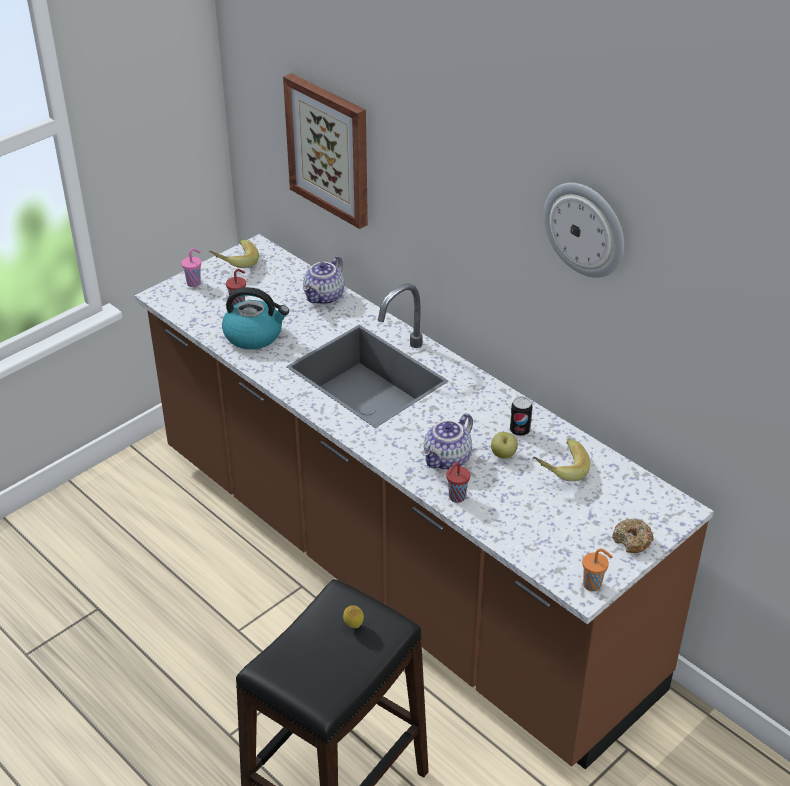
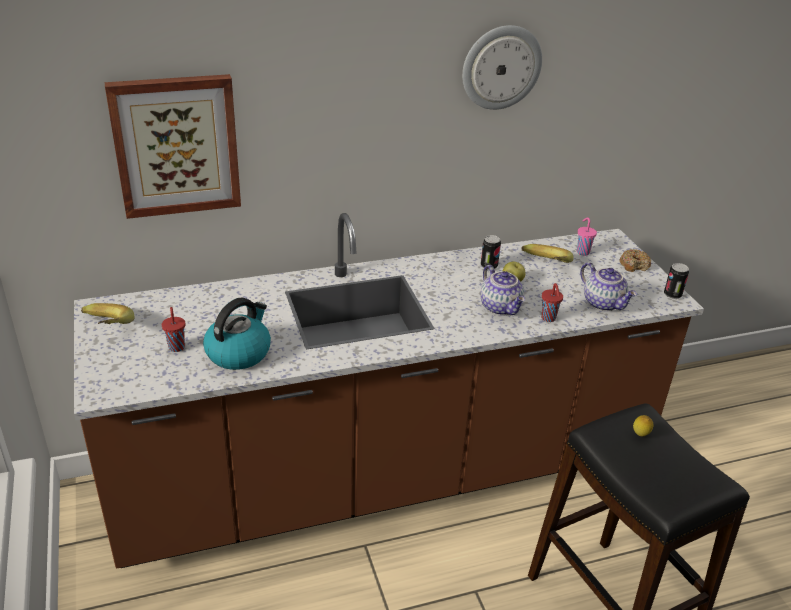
camera: 65 degrees left, 5 degrees down
pink cup [181,248,201,287] -> pink cup moved to [577,217,597,256]
teapot [303,256,345,305] -> teapot moved to [580,262,637,311]
orange cup [582,549,613,592] -> can [664,263,689,299]

